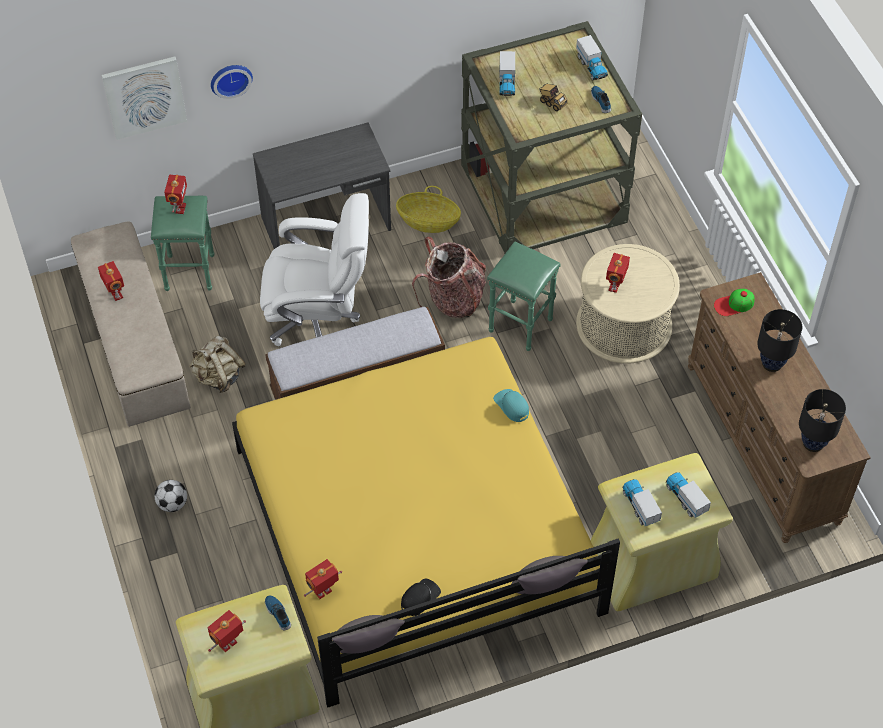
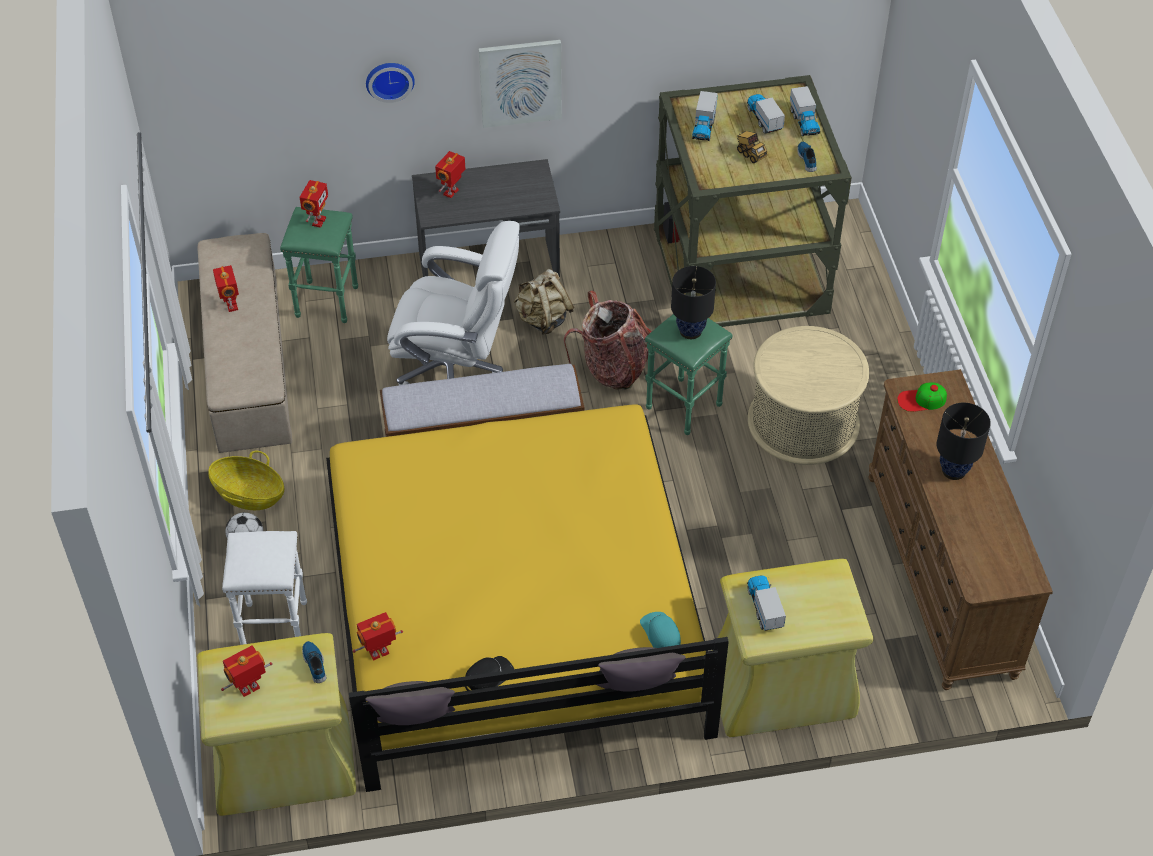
camera: 10 degrees right, 5 degrees down
picture [102,56,187,140] -> picture moved to [479,40,562,128]
beige backpack [189,336,246,393] -> beige backpack moved to [514,269,574,335]
basket [396,186,461,233] -> basket moved to [208,451,284,510]
turquoise cap [493,389,529,422] -> turquoise cap moved to [640,612,681,648]
toy robot [606,253,630,293] -> toy robot moved to [435,151,465,198]
toy truck [666,472,711,518] -> toy truck moved to [747,94,785,134]
black table lamp [799,389,846,452] -> black table lamp moved to [671,266,716,339]
none -> white stool [222,531,307,645]

